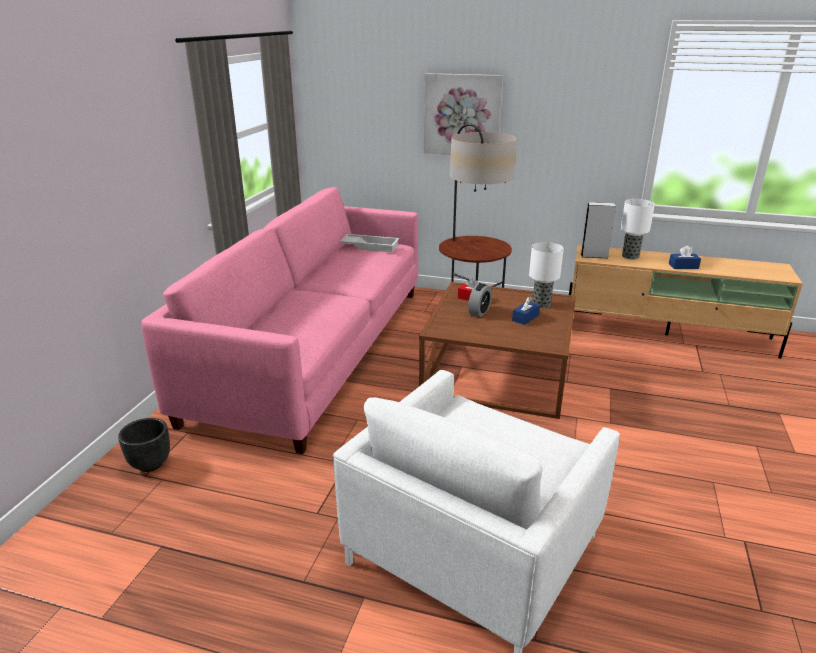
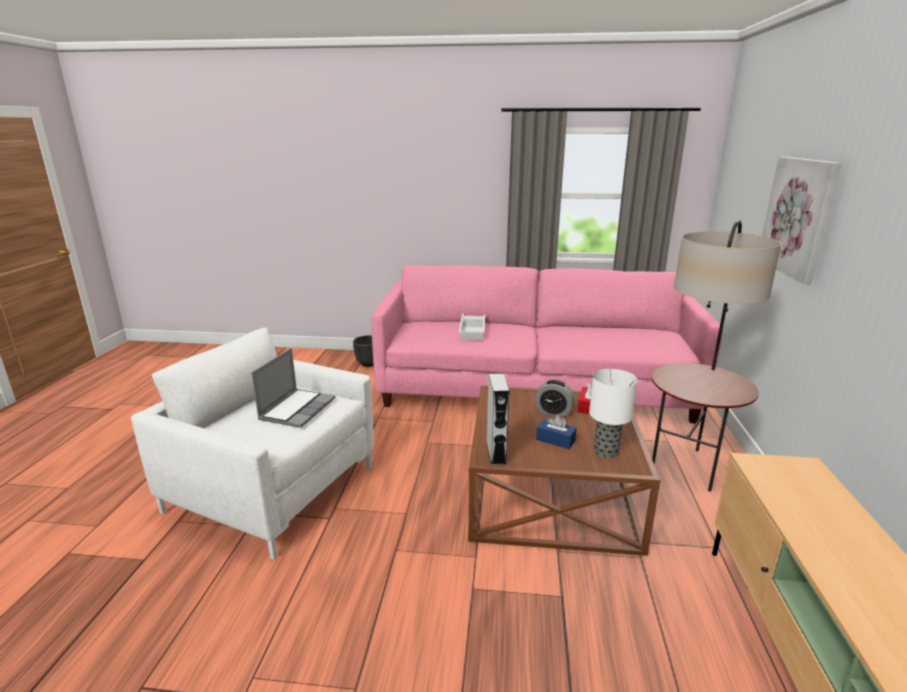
camera: 80 degrees right, 5 degrees down
white tray [340,234,399,253] -> white tray moved to [459,314,485,340]
grey speaker [581,202,616,258] -> grey speaker moved to [486,374,510,465]
table lamp [621,199,655,260] -> none
blue tissue box [669,246,701,269] -> none
none -> laptop [251,348,335,428]

